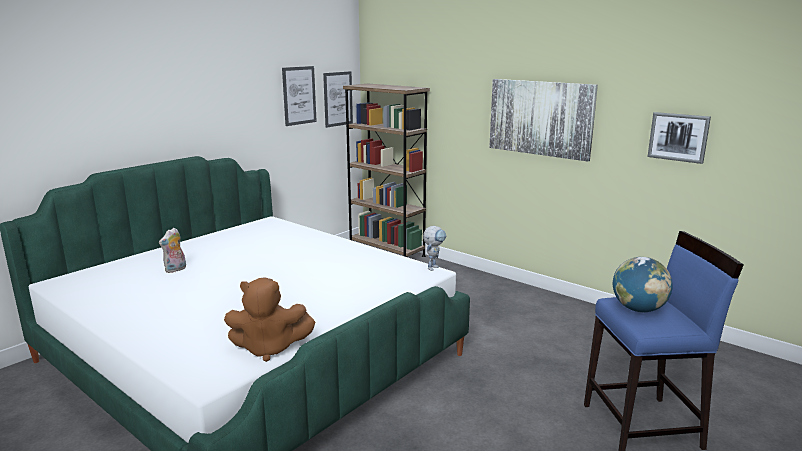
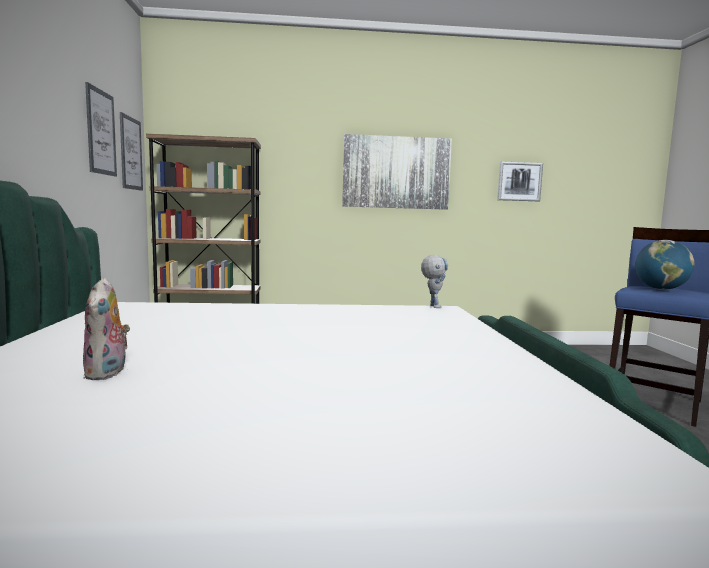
camera: 45 degrees left, 10 degrees down
brown plush toy [224,277,315,362] -> none

